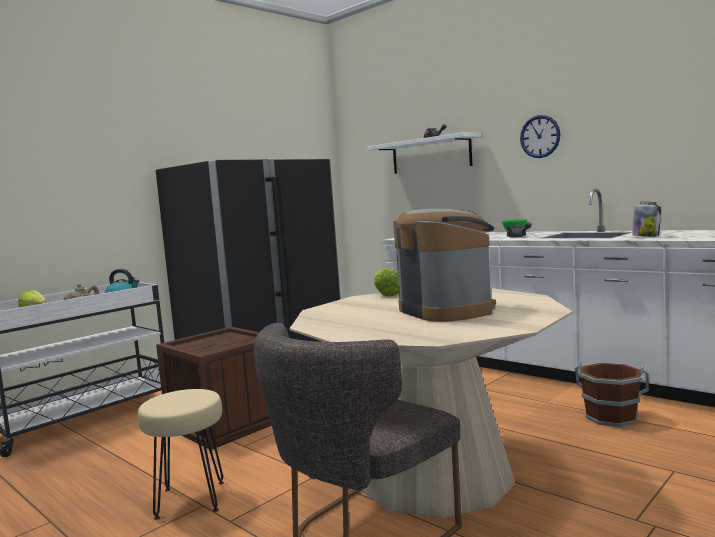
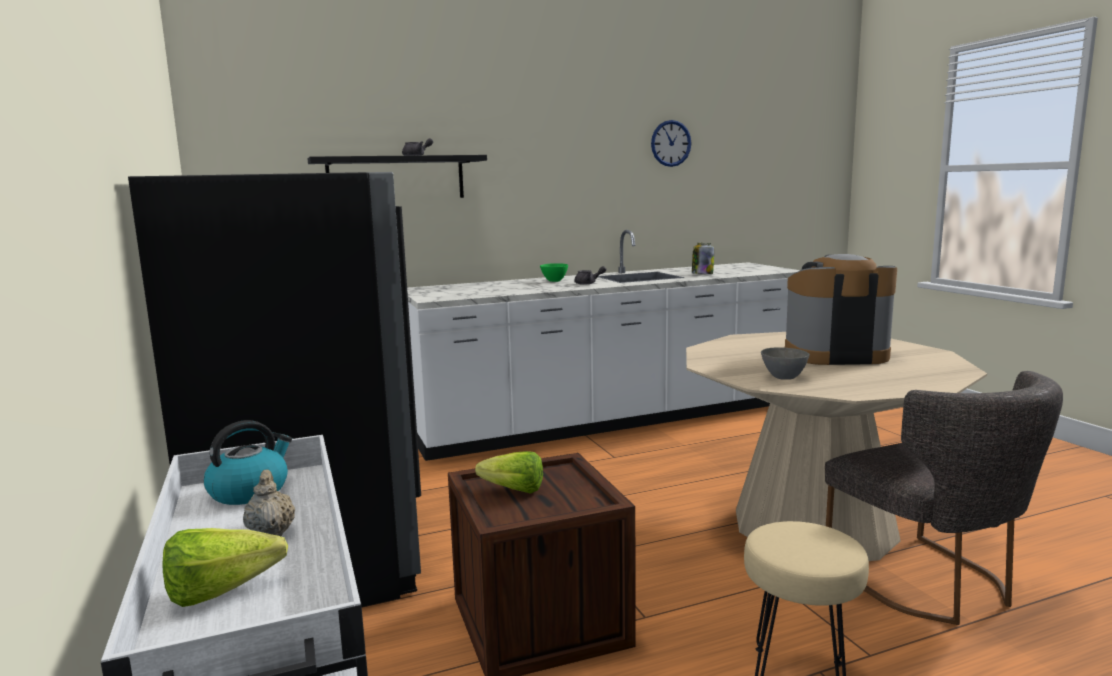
camera: 65 degrees left, 5 degrees up
white shelf [367,132,481,174] -> black shelf [308,155,487,198]
lettuce [374,268,399,297] -> lettuce moved to [475,451,543,494]
wall clock [520,115,561,158] -> wall clock moved to [651,120,692,167]
brown bucket [575,360,649,427] -> none
none -> grey bowl [761,347,810,380]

